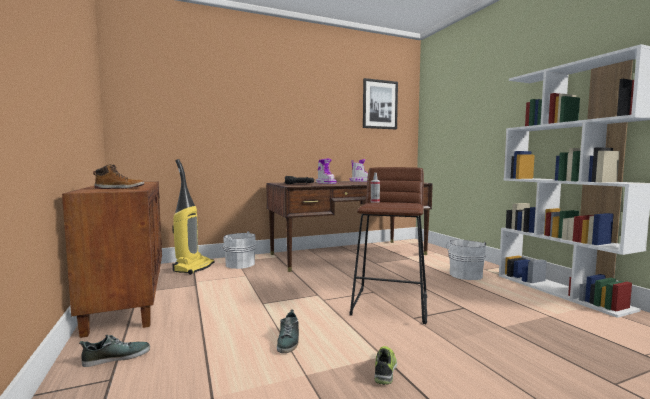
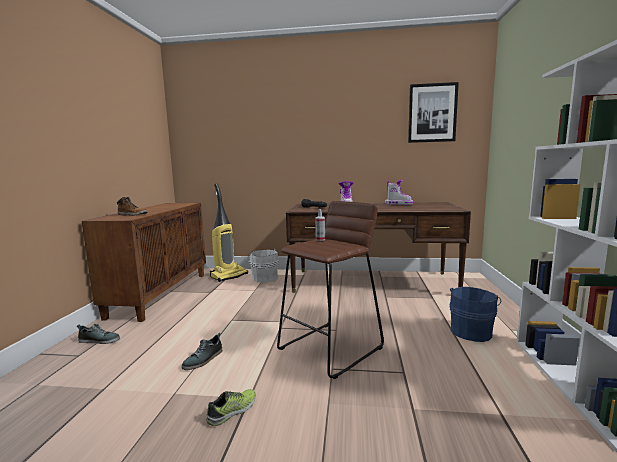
camera: 30 degrees right, 5 degrees up
white bucket [446,240,486,280] -> blue bucket [449,287,501,342]

